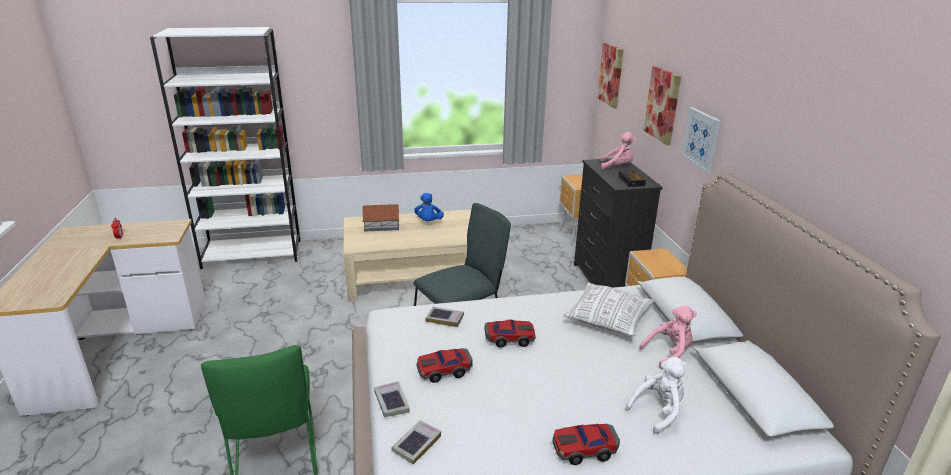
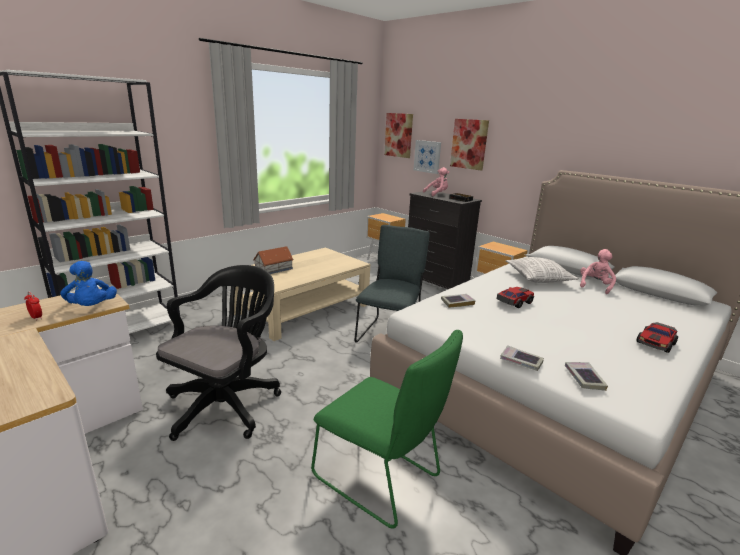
camera: 35 degrees left, 5 degrees down
blue plush toy [414,193,444,221] -> blue plush toy moved to [60,261,117,306]
toy car [417,348,473,383] -> none
white plush toy [625,357,687,434] -> none
picture [681,107,721,173] -> picture moved to [414,140,441,174]
none -> black office chair [156,265,281,441]

